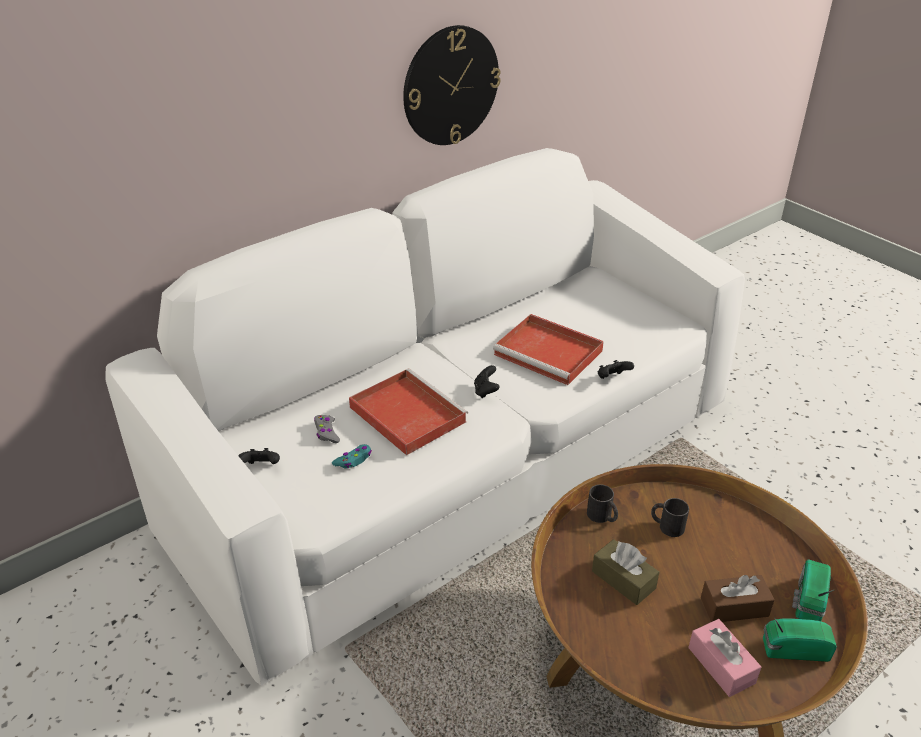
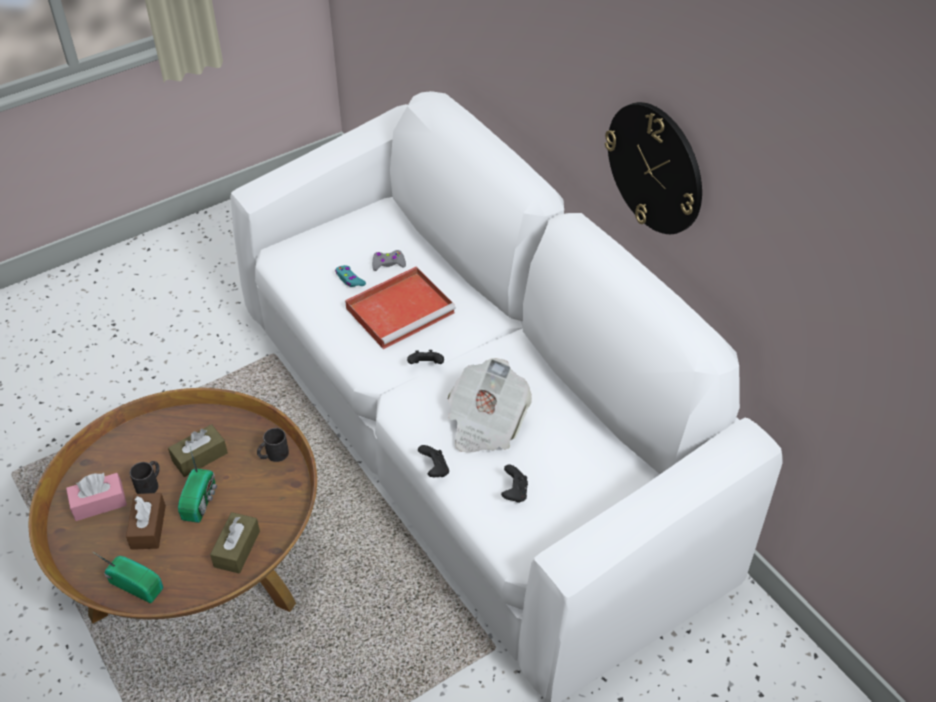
camera: 95 degrees right, 10 degrees up
black game controller [238,448,280,464] -> black game controller moved to [501,464,528,503]
red tray [493,314,604,385] -> newspaper [448,358,532,453]
black mug [651,498,689,537] -> black mug moved to [130,461,160,494]
radio [763,618,837,662] -> radio moved to [178,447,217,523]
none -> brown tissue box [210,512,260,573]

